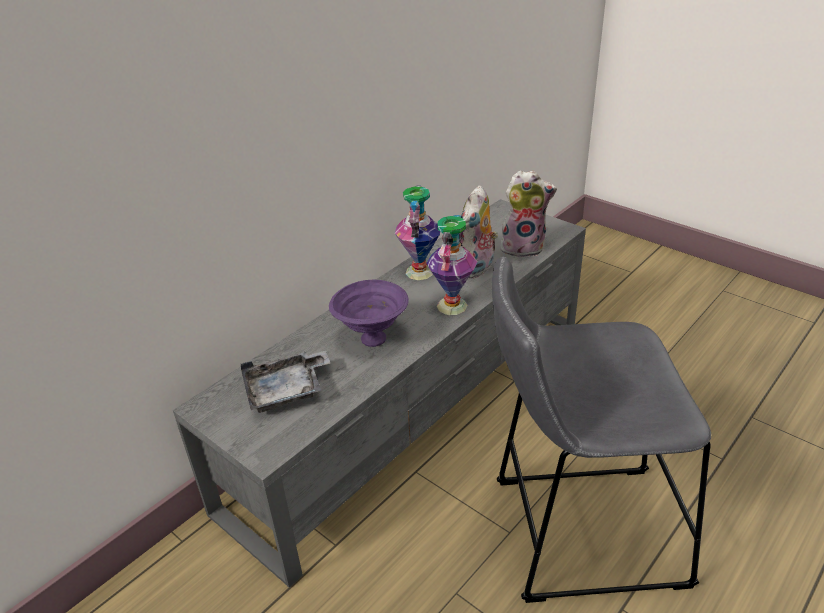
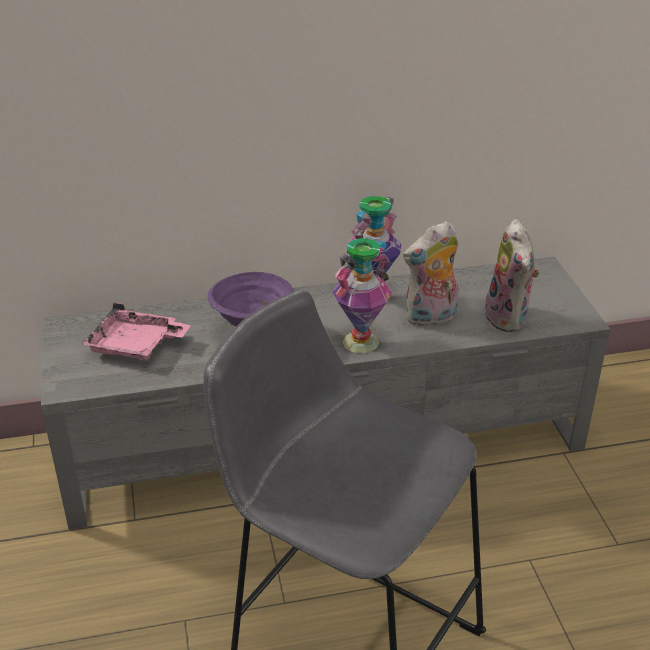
camera: 35 degrees right, 0 degrees up
grey tray [241,351,330,413] -> pink tray [82,302,191,360]
plush toy [501,171,557,257] -> plush toy turned 45 degrees clockwise [484,219,540,332]

